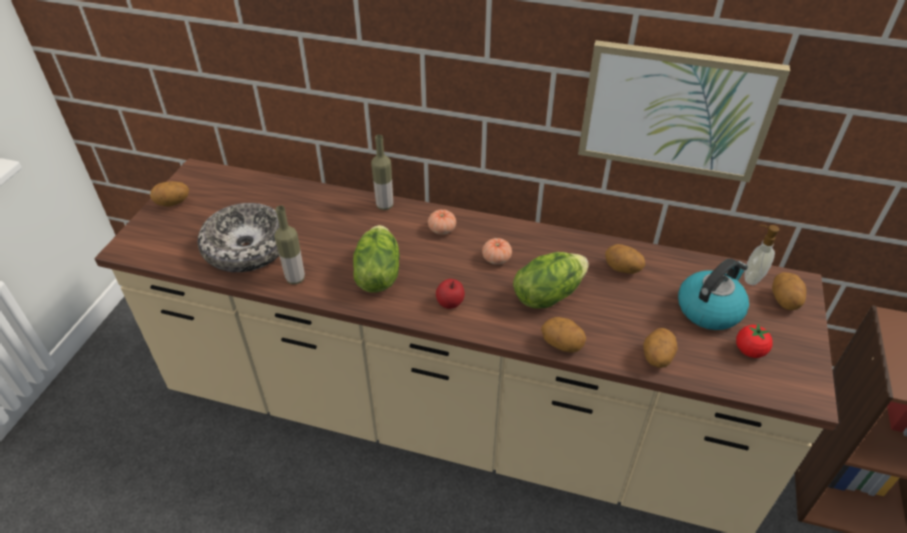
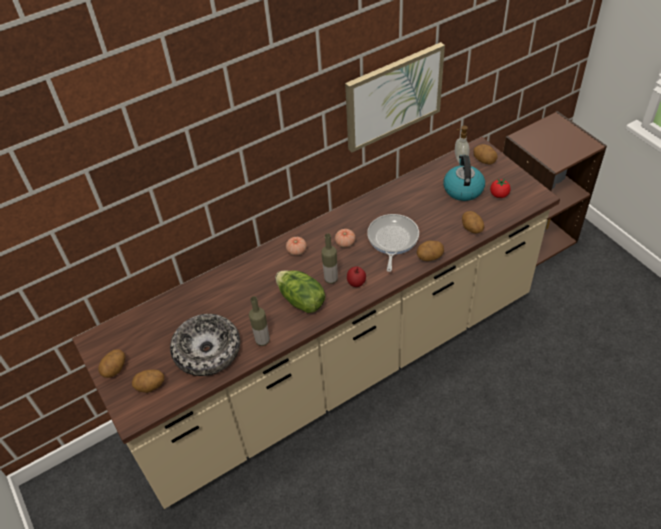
camera: 45 degrees left, 5 degrees up
bottle [371,135,393,210] -> bottle moved to [321,233,338,284]
lettuce [513,252,589,308] -> frying pan [367,214,419,272]
potato [605,244,645,274] -> potato moved to [132,370,164,393]

